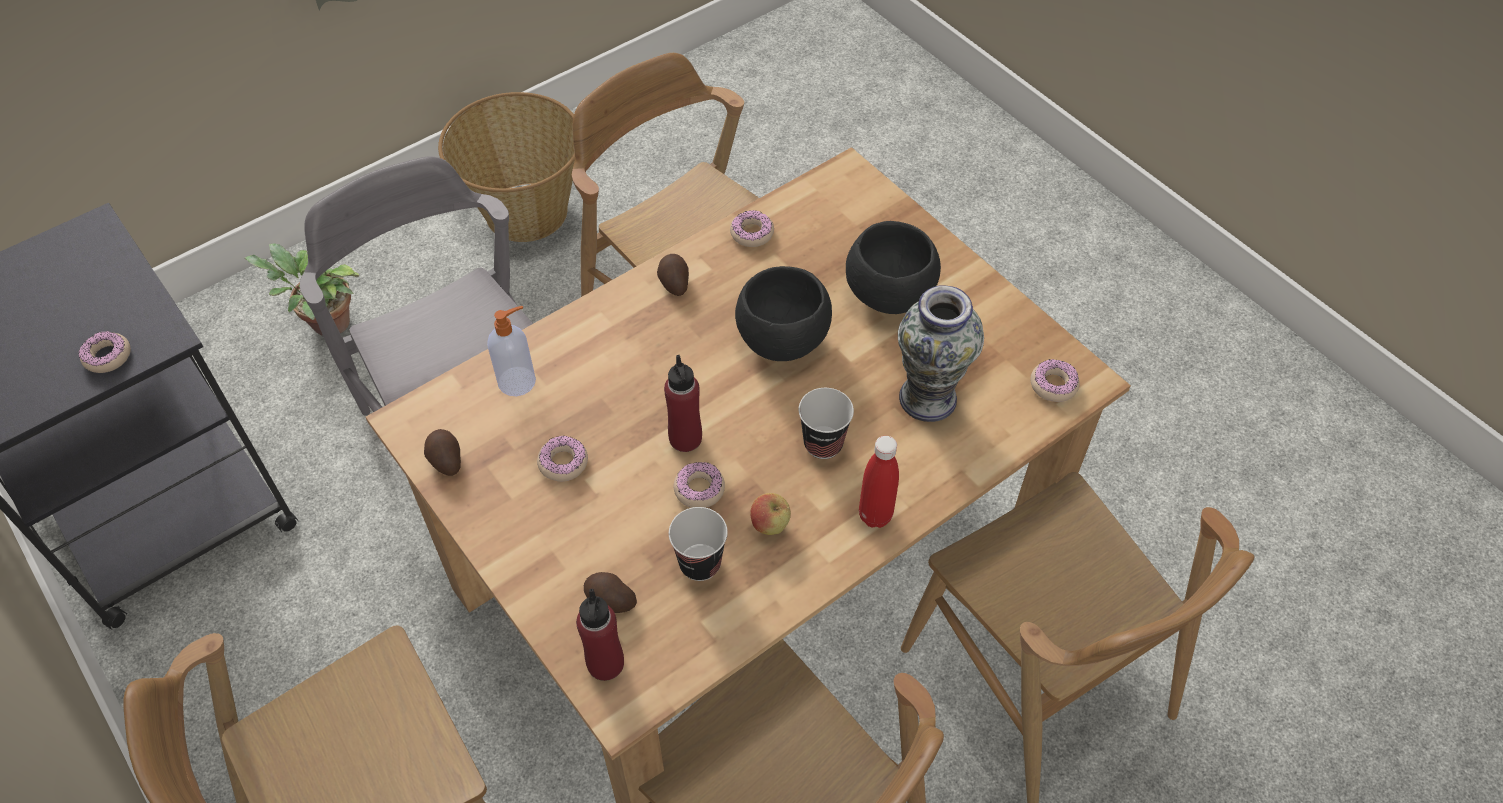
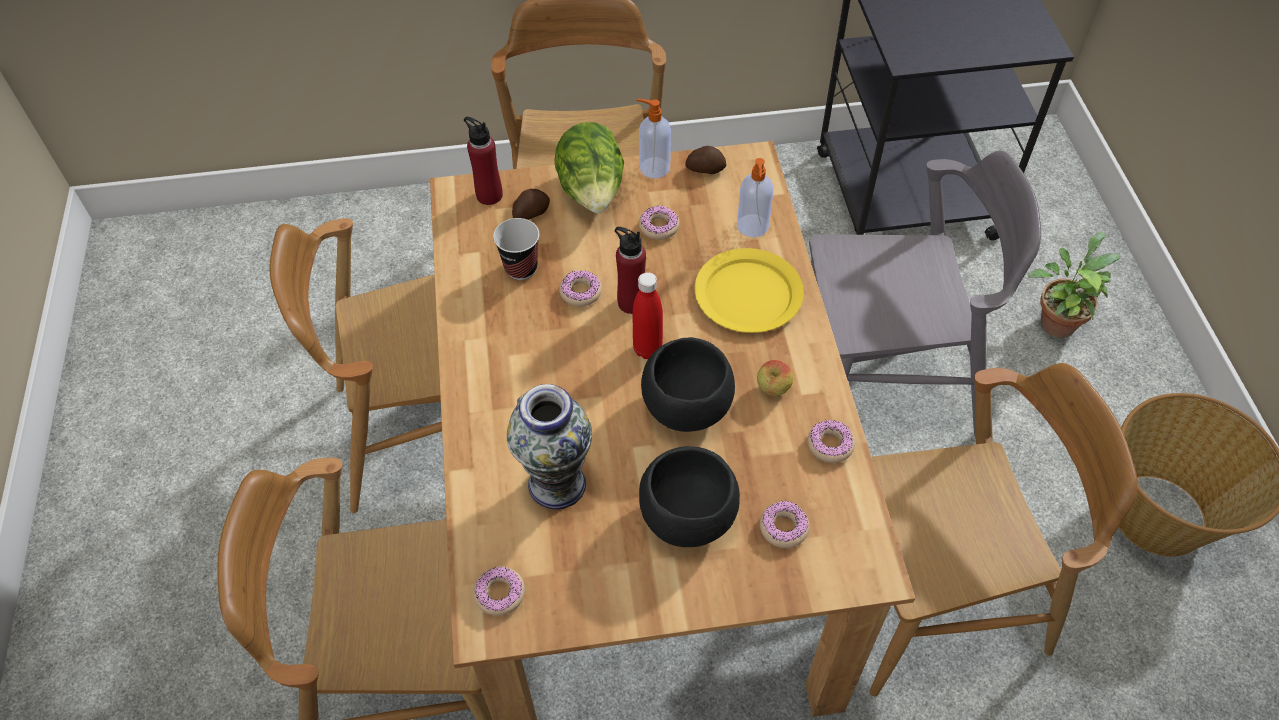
camera: 120 degrees right, 0 degrees up
donut [79,331,131,373] -> donut moved to [760,501,810,548]
potato [657,254,689,296] -> none
apple [750,493,791,535] -> apple moved to [757,360,793,396]
cup [799,388,854,459] -> none
red bottle [859,436,899,528] -> red bottle moved to [632,272,663,359]
none -> lettuce [555,122,624,213]
none -> soap dispenser [636,99,671,179]
none -> yellow plate [694,248,804,333]

